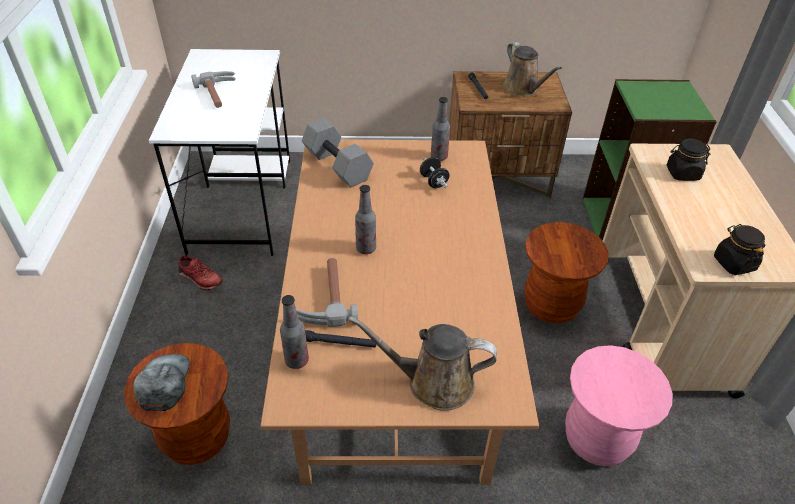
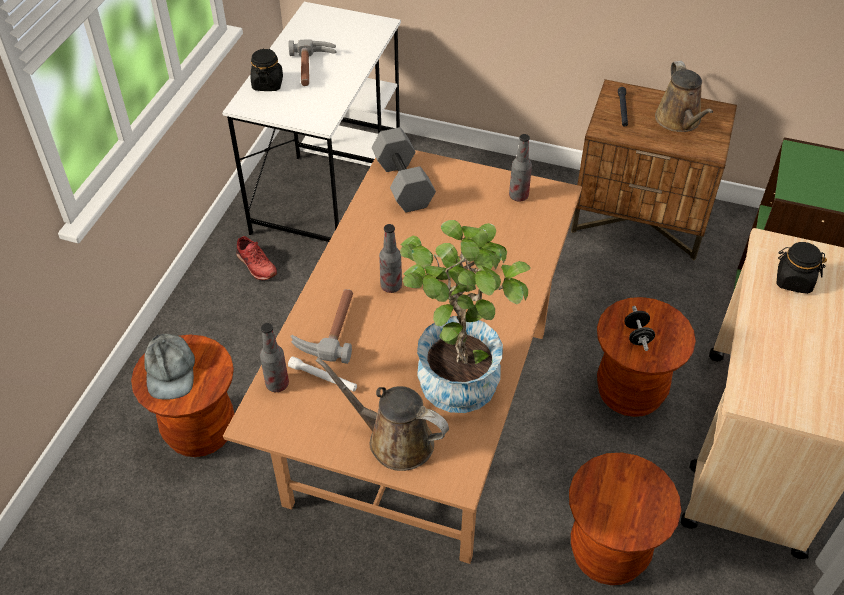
camera: 20 degrees right, 5 degrees up
grey cap [133,354,190,411] -> grey cap turned 150 degrees clockwise [144,334,195,400]
black flashlight [305,330,376,348] -> white flashlight [288,356,357,392]
black dumbbell [420,157,450,188] -> black dumbbell moved to [625,306,655,351]
pink stool [565,345,672,466] -> brown stool [569,453,681,585]
black jar [714,224,765,275] -> black jar moved to [250,49,283,91]
none -> potted plant [400,220,531,413]

